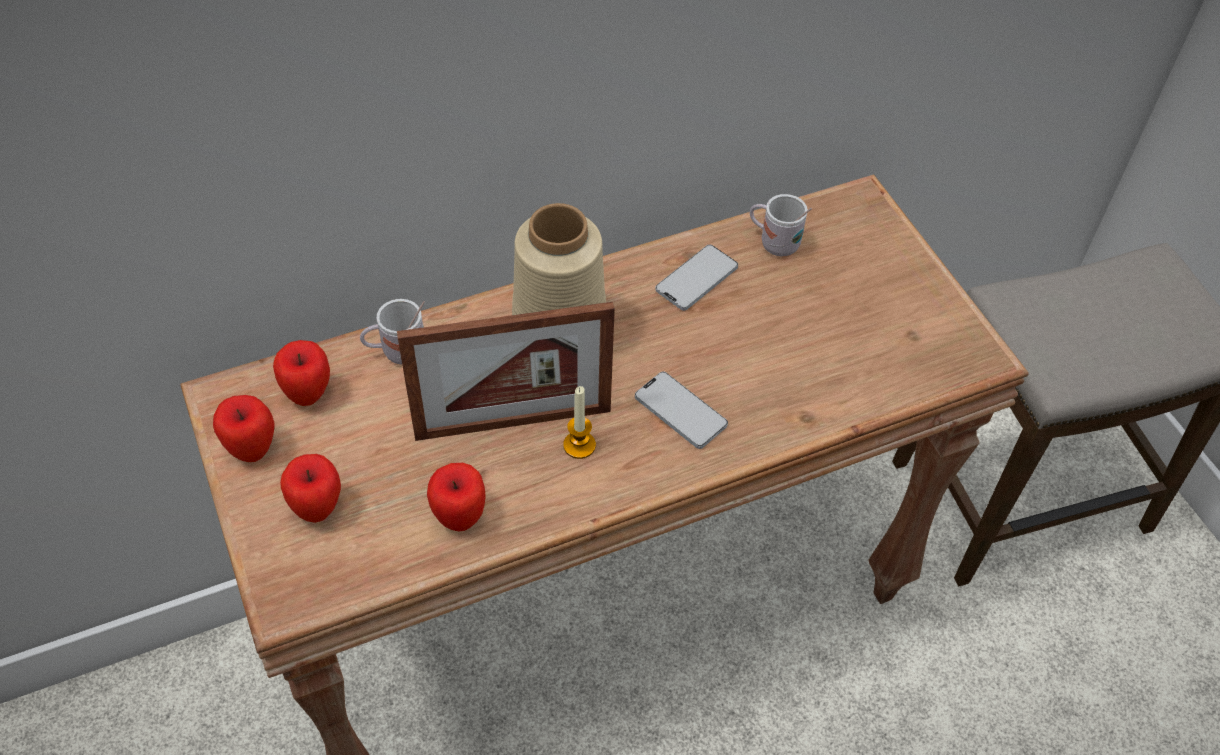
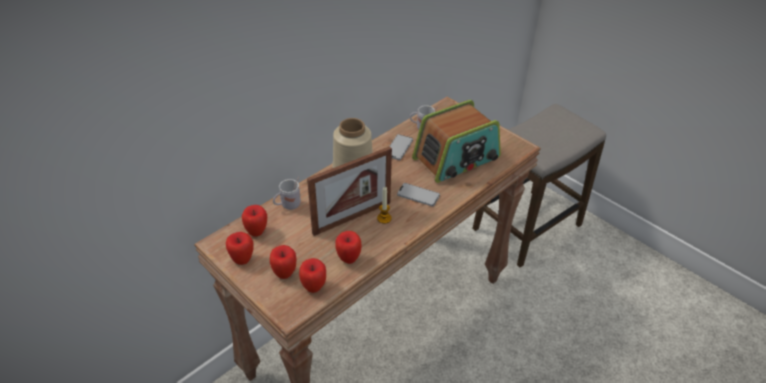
camera: 20 degrees left, 10 degrees down
none -> apple [299,258,326,293]
none -> radio [412,100,501,183]

